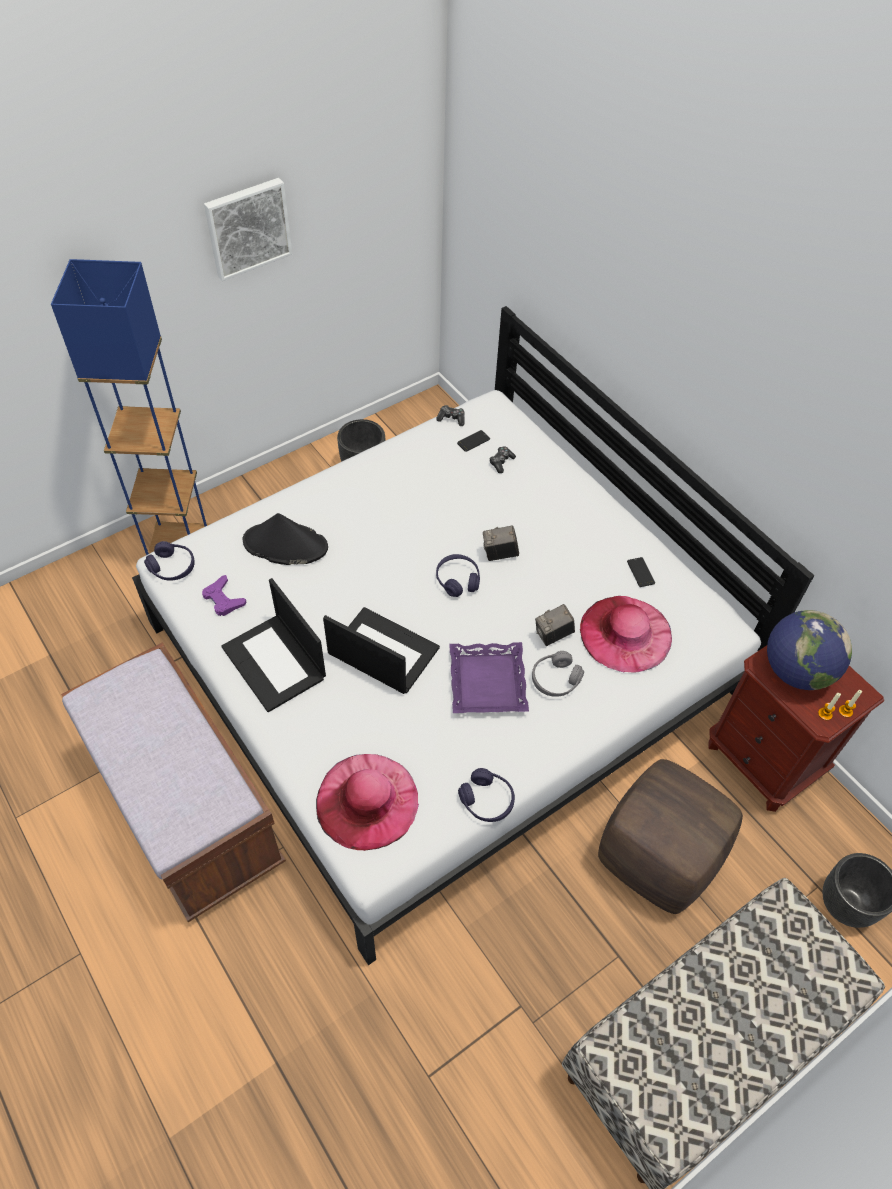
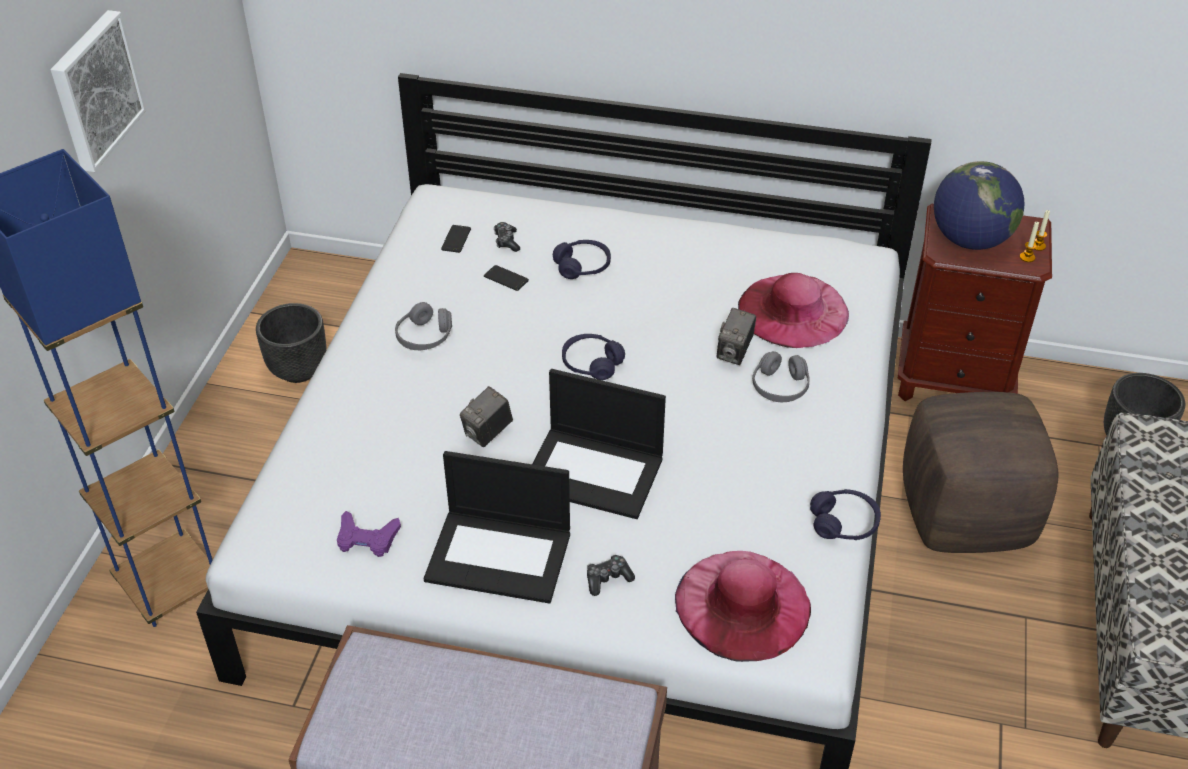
camera: 40 degrees left, 10 degrees down
purple headphones [144,541,195,581] -> purple headphones moved to [553,240,611,279]
black hat [243,513,328,565] -> none
laptop [323,607,440,694] -> laptop turned 150 degrees counterclockwise [533,369,666,519]
game controller [436,405,465,426] -> game controller moved to [587,554,635,596]
purple tray [449,642,529,713] -> none
camera [483,525,519,561] -> camera moved to [460,386,513,447]
phone [627,557,655,587] -> phone moved to [484,265,529,291]
none -> grey headphones [395,302,452,350]

